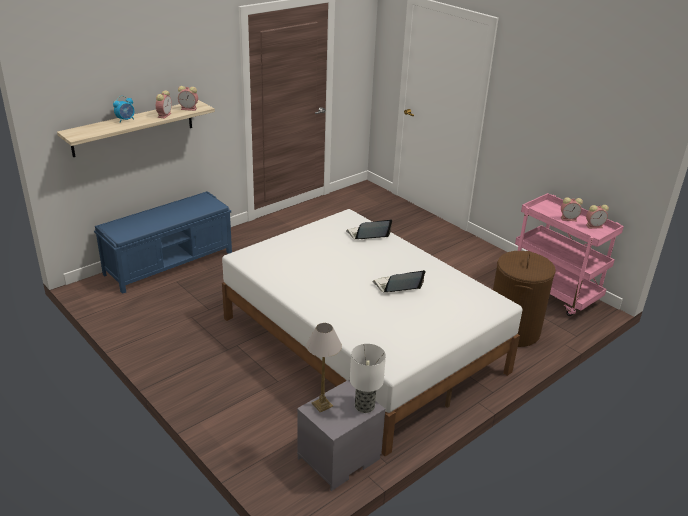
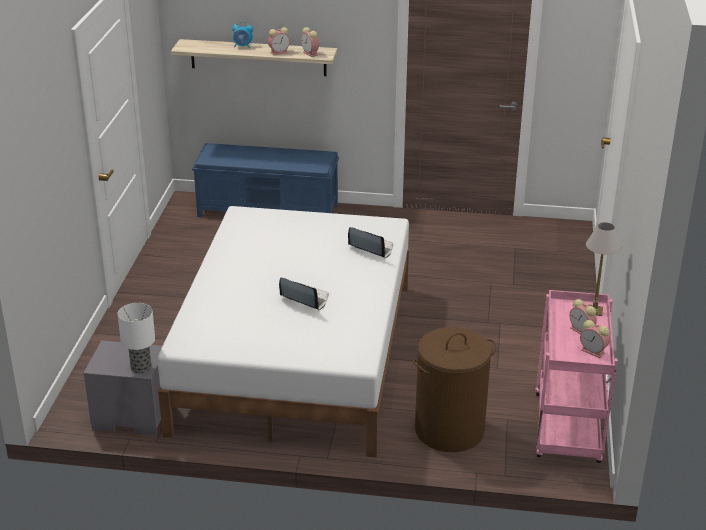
camera: 50 degrees right, 0 degrees up
table lamp [306,323,342,412] -> table lamp moved to [586,222,621,316]

